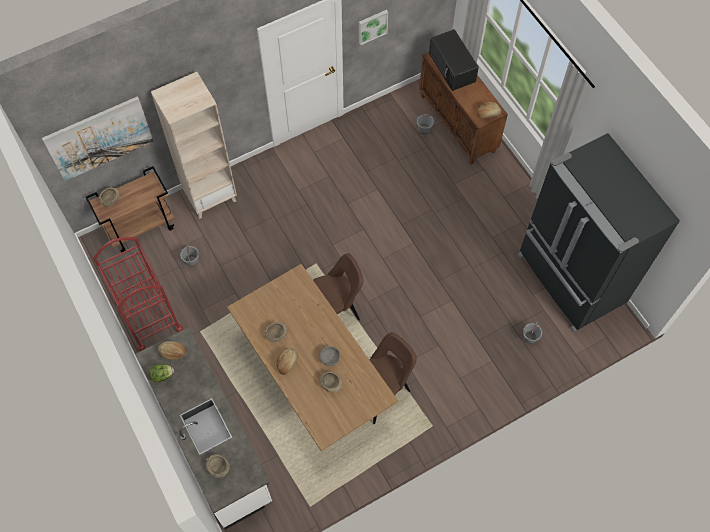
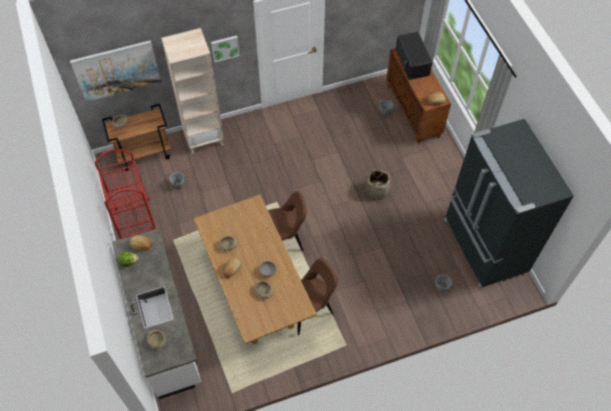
camera: 10 degrees right, 5 degrees down
picture [359,10,388,45] -> picture moved to [211,35,240,62]
none -> basket [366,169,390,200]

